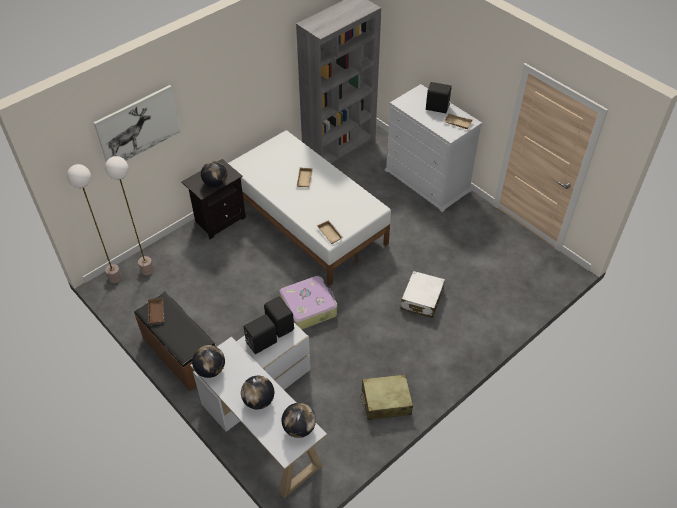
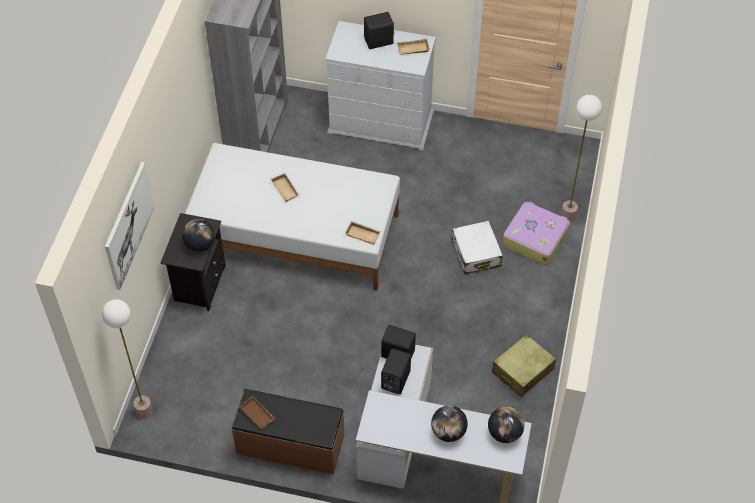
camera: 35 degrees left, 5 degrees up
floor lamp [105,156,154,275] -> floor lamp moved to [561,95,602,222]
globe [192,345,225,378] -> none
suitcase [279,276,337,330] -> suitcase moved to [502,202,570,265]

